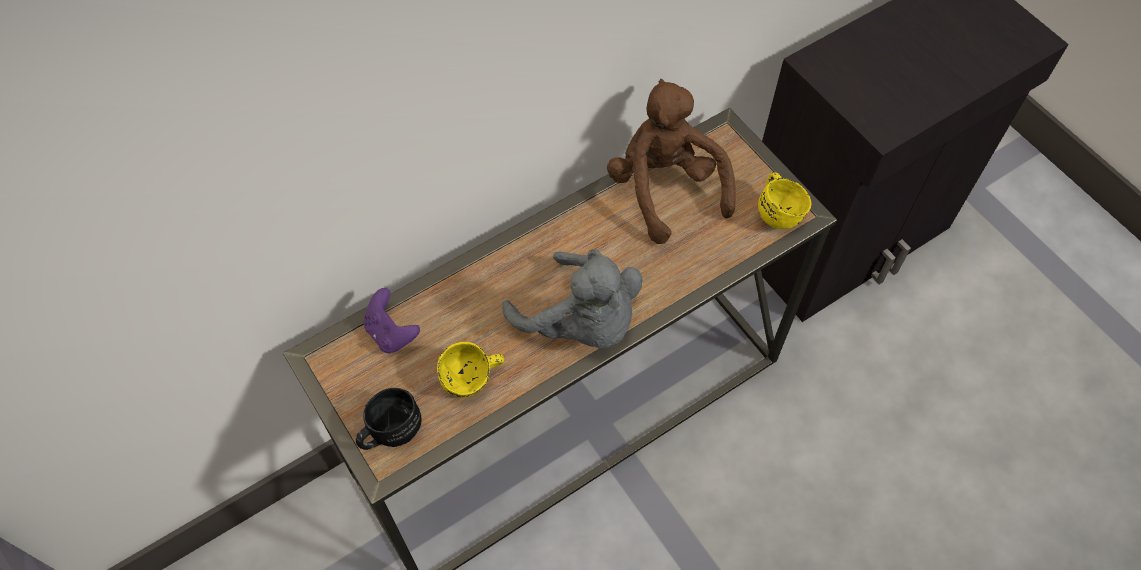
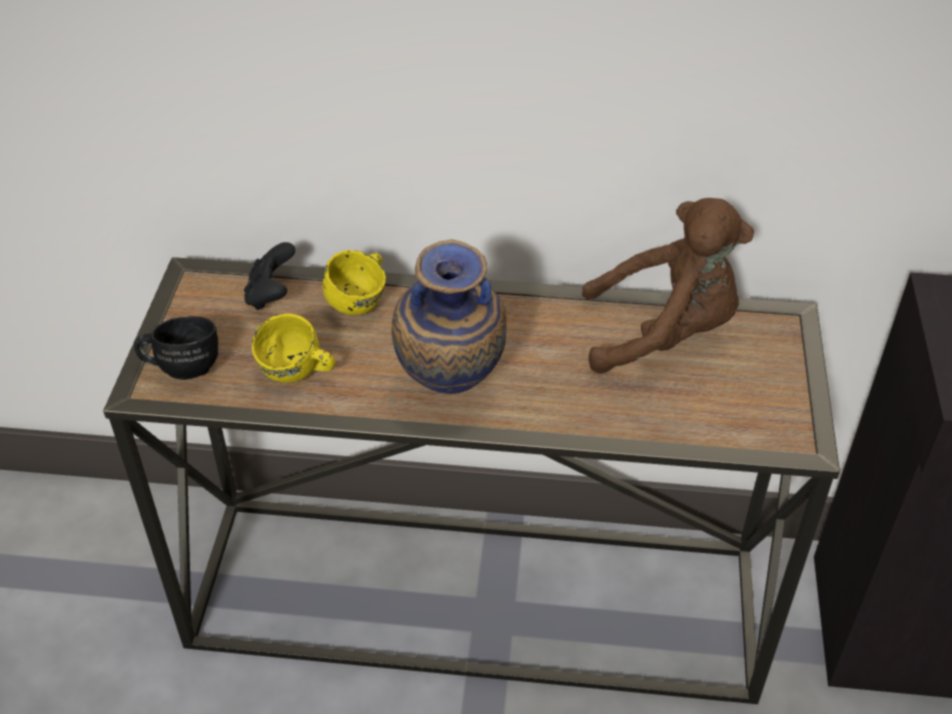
camera: 40 degrees right, 15 degrees down
purple game controller [364,288,420,353] -> black game controller [244,242,295,310]
grey plush toy [502,249,642,349] -> vase [392,239,507,394]
brown plush toy [607,79,735,244] -> brown plush toy turned 75 degrees clockwise [582,198,754,374]
yellow mug [758,172,811,229] -> yellow mug moved to [323,250,386,315]

